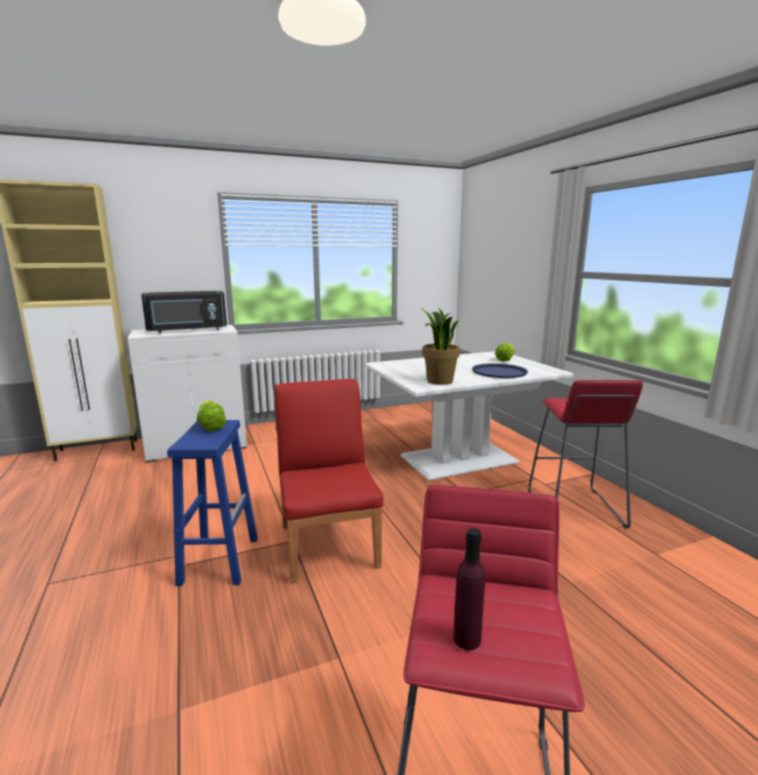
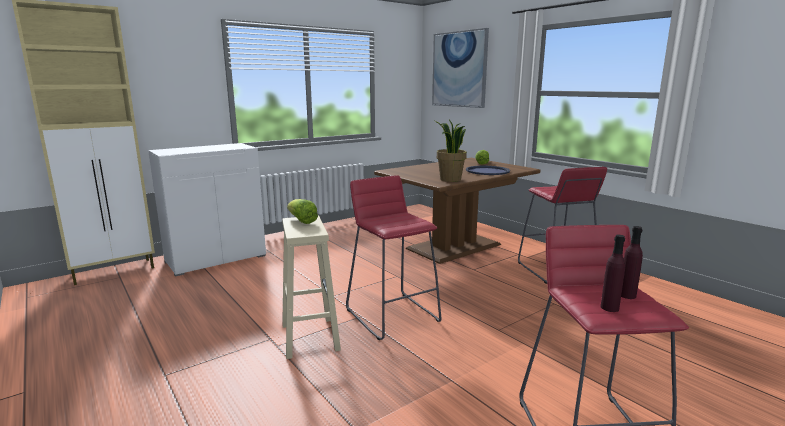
camera: 15 degrees left, 0 degrees up
black microwave [141,291,227,333] -> none
blue stool [167,420,258,586] -> beige stool [282,216,341,359]
red chair [274,379,383,584] -> red stool [346,175,441,340]
white dining table [366,351,573,481] -> brown dining table [374,158,541,264]
none -> picture [432,28,489,108]
none -> purple bottle [621,226,643,299]

